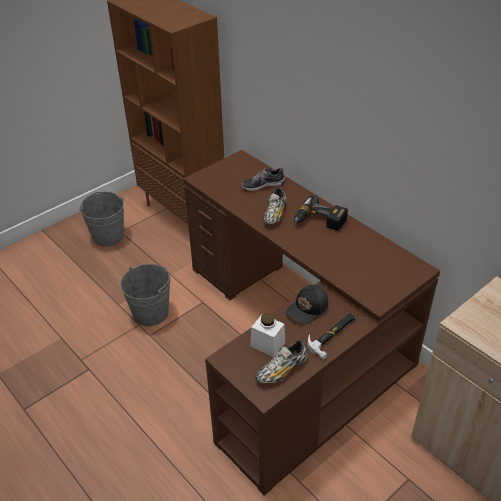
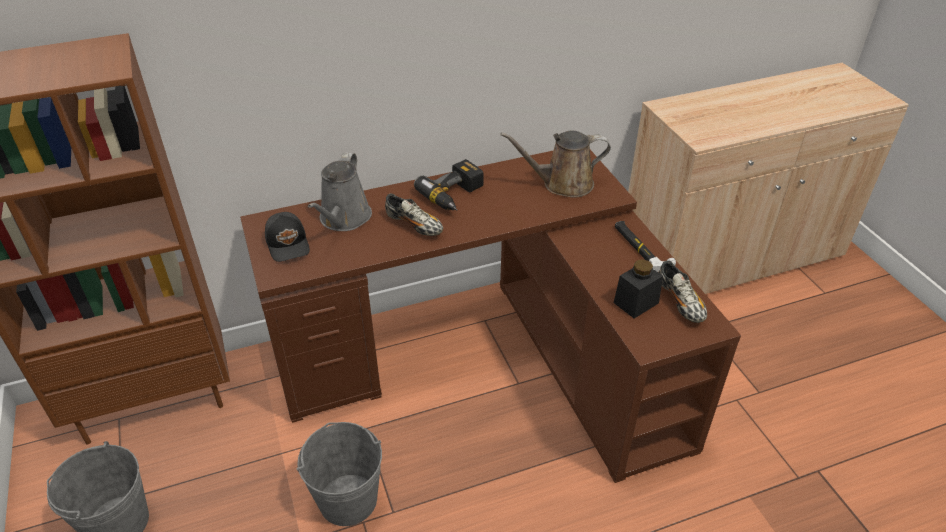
camera: 70 degrees left, 0 degrees up
shoe [241,167,285,191] -> grey watering can [308,152,372,231]
white jar [250,313,285,357] -> black jar [614,259,663,319]
black cap [286,285,328,324] -> black cap moved to [265,212,310,262]
none -> brown watering can [500,131,611,198]

